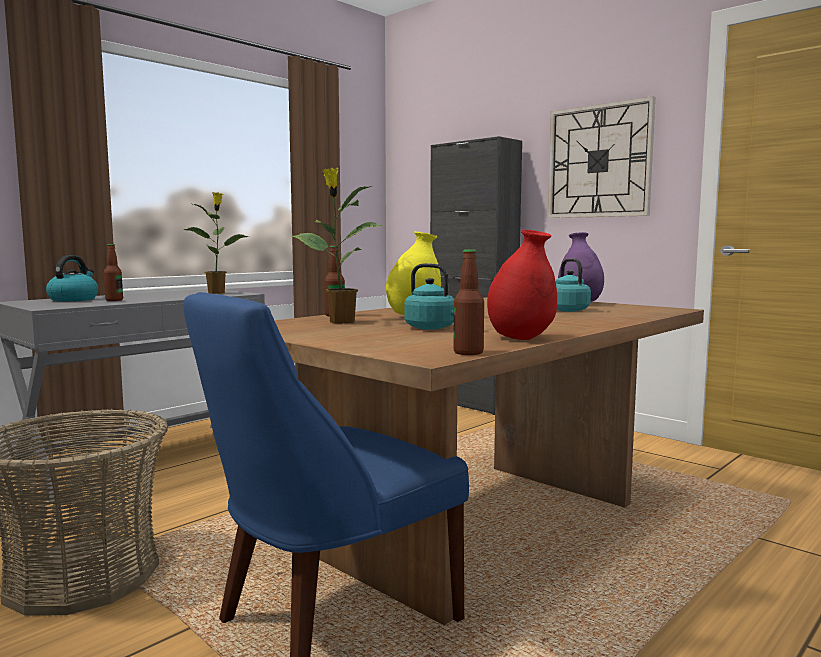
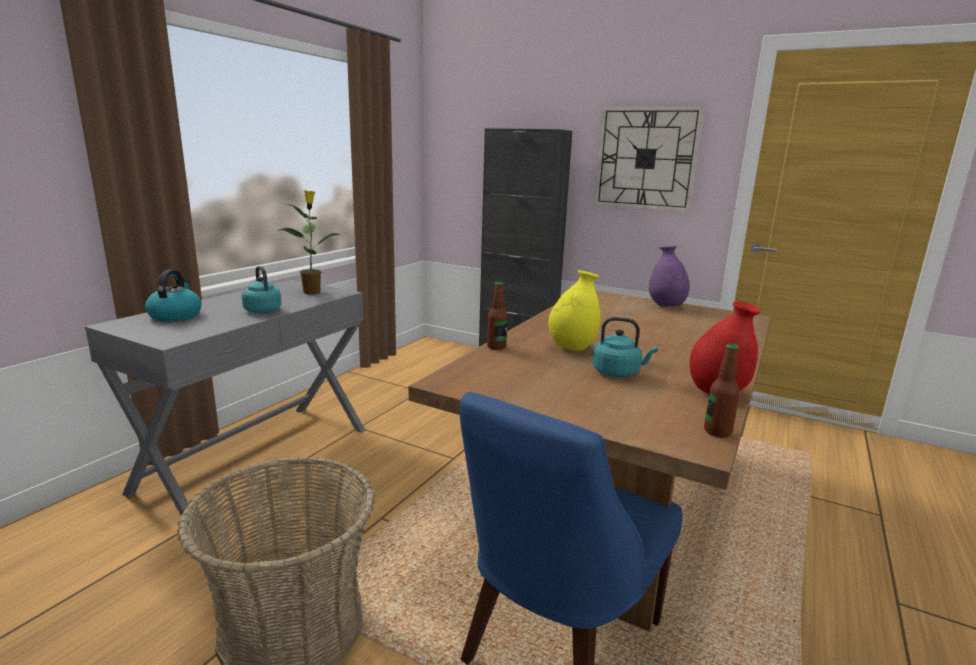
camera: 15 degrees left, 10 degrees up
bottle [104,244,123,301] -> none
potted plant [291,168,383,324] -> none
turquoise kettle [556,258,591,312] -> turquoise kettle moved to [242,266,282,313]

